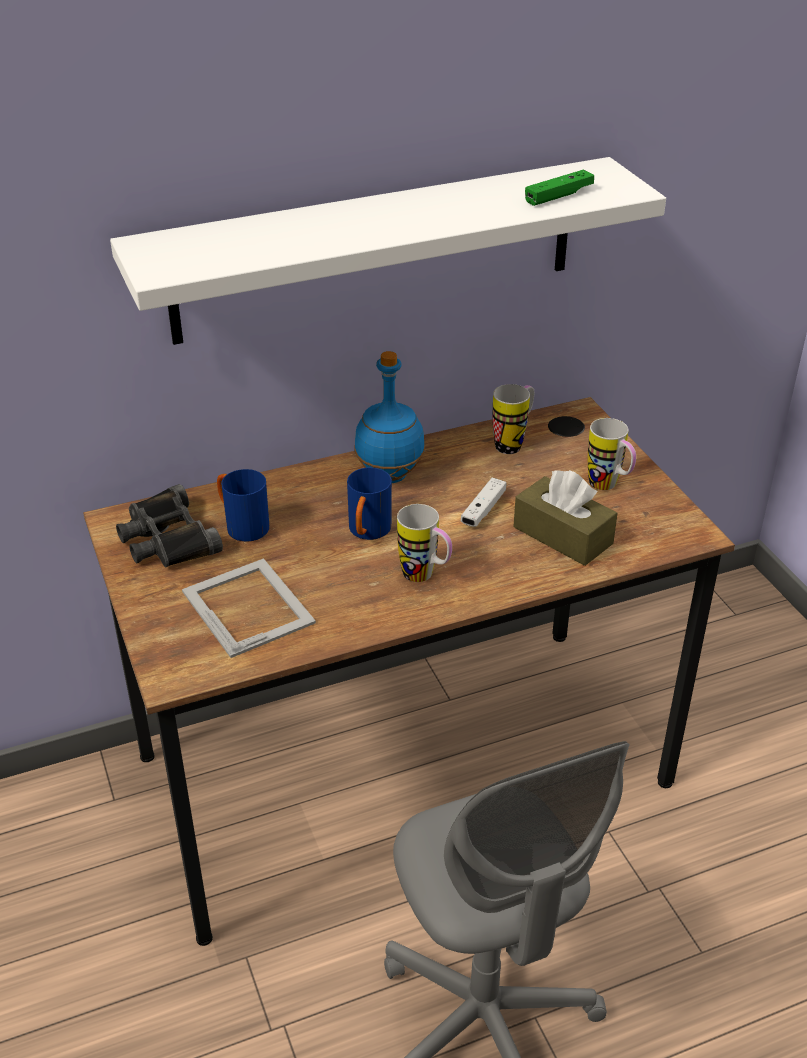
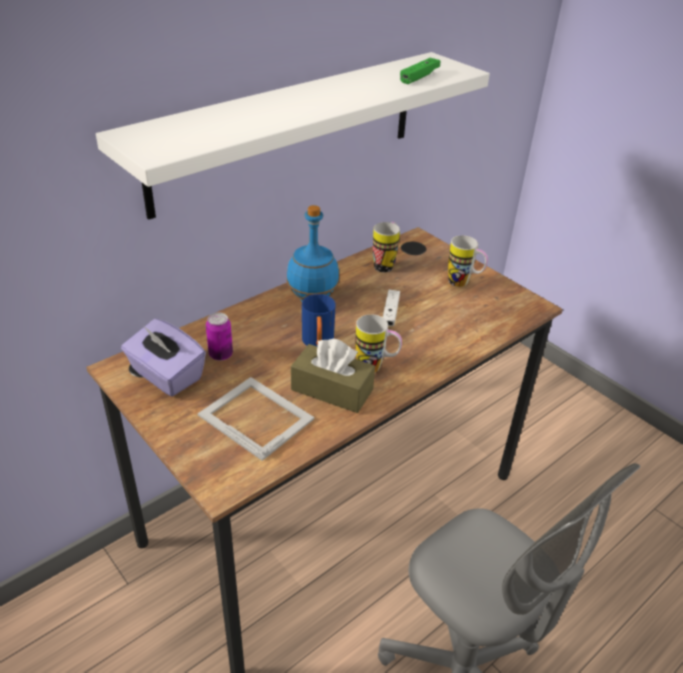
camera: 20 degrees left, 0 degrees up
black binoculars [116,484,223,567] -> purple tissue box [121,319,206,396]
blue mug [217,469,269,541] -> can [206,313,233,361]
brown tissue box [513,470,617,566] -> brown tissue box moved to [291,339,375,413]

